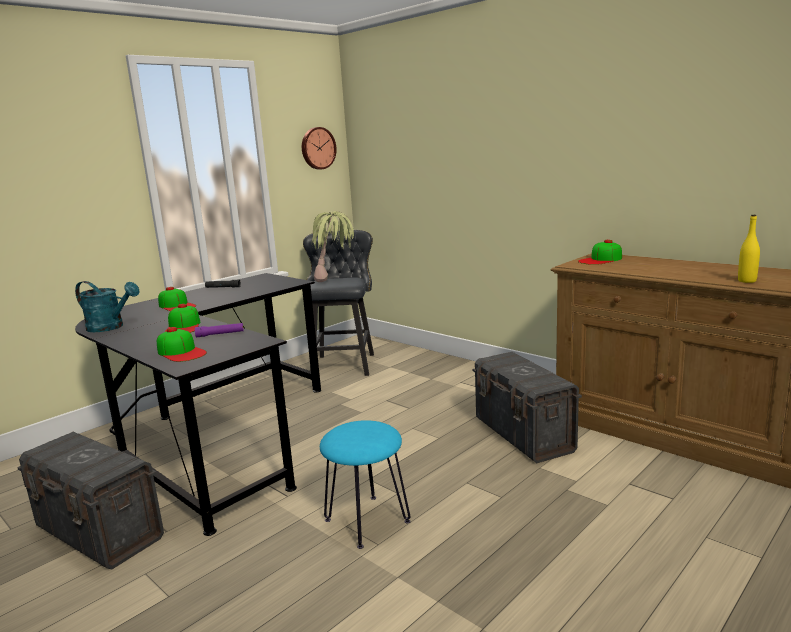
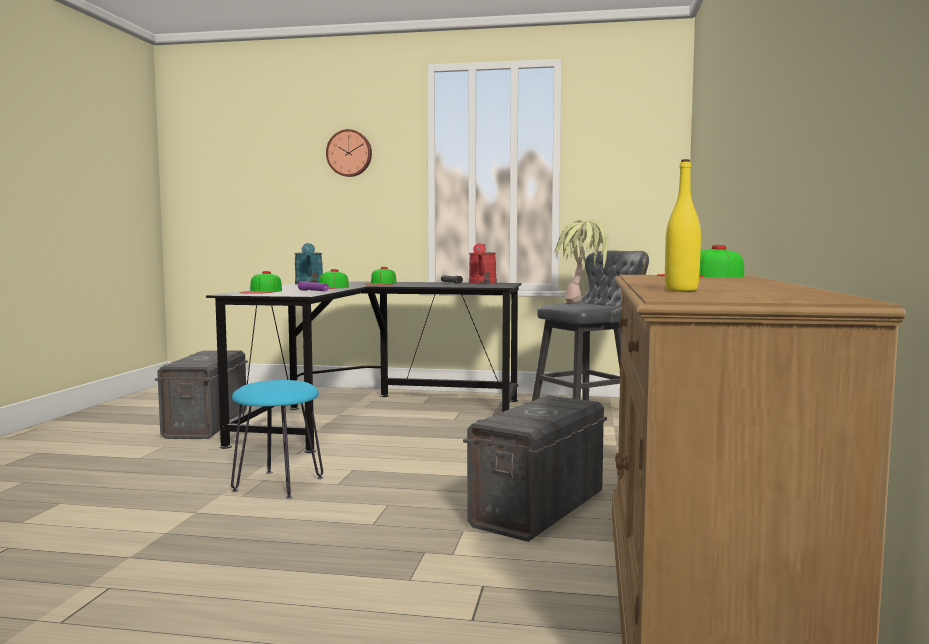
camera: 55 degrees right, 10 degrees down
wall clock [302,127,337,169] -> wall clock moved to [326,129,372,177]
none -> red watering can [469,243,497,284]

